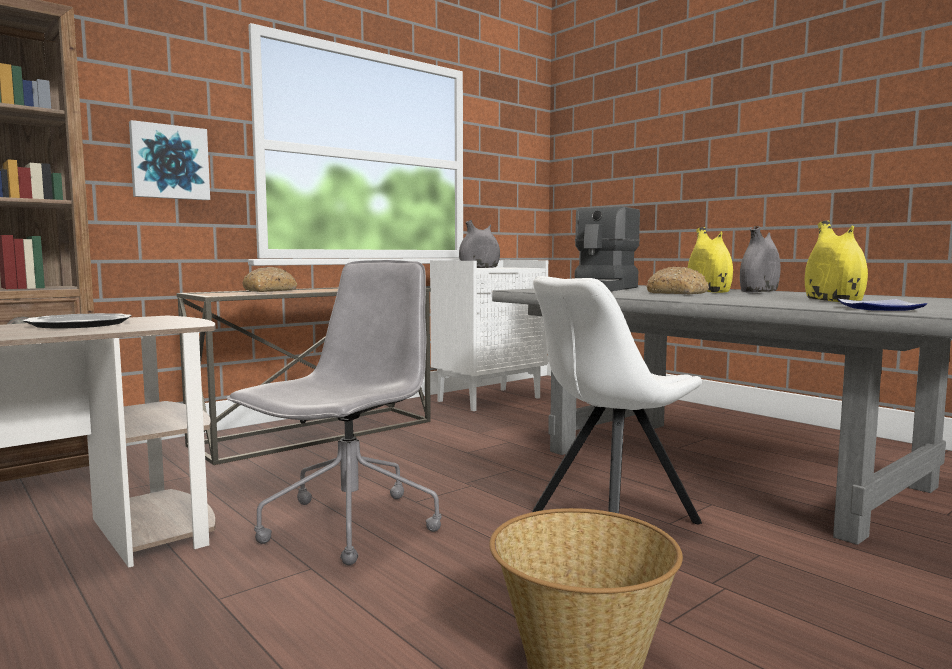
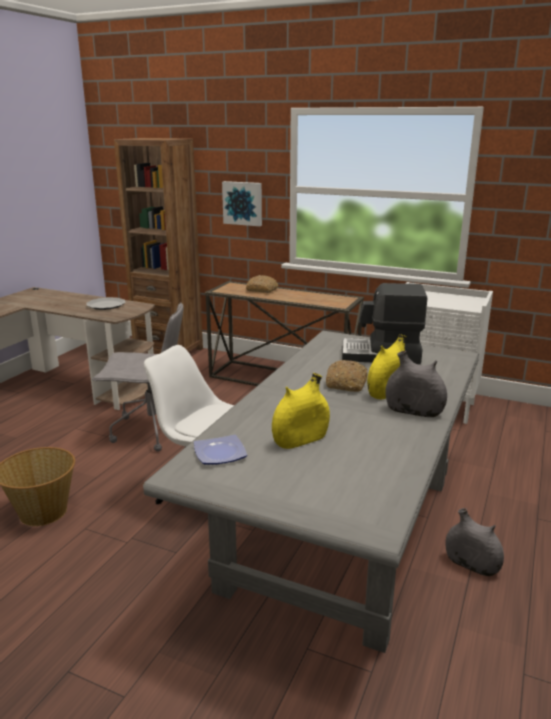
camera: 65 degrees right, 15 degrees up
grey vase [459,220,500,268] -> grey vase moved to [446,508,504,576]

